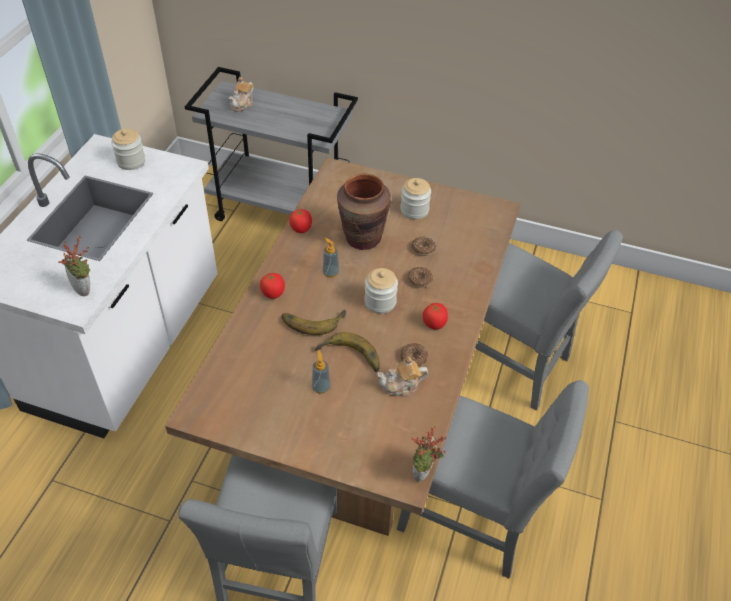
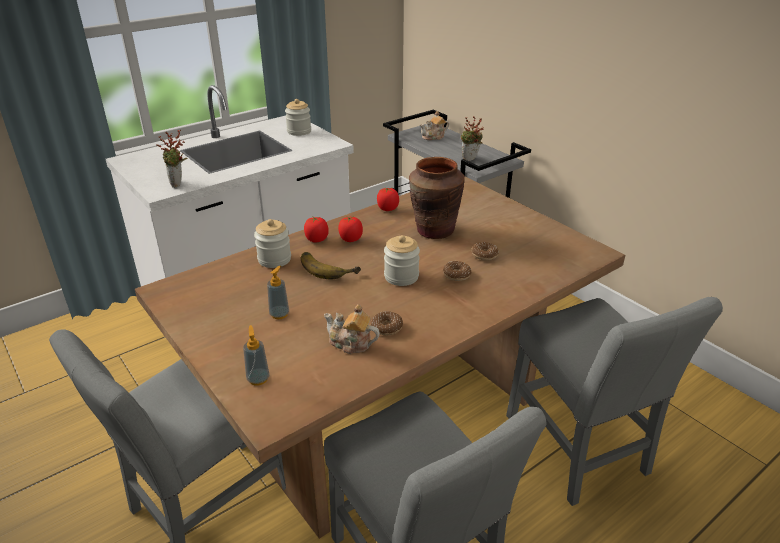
camera: 35 degrees right, 15 degrees down
banana [315,332,380,372] -> none
soap dispenser [323,238,339,278] -> soap dispenser moved to [243,325,270,386]
jar [400,178,431,220] -> jar moved to [254,219,291,268]
potted plant [411,426,446,482] -> potted plant moved to [461,116,484,161]
tomato [423,303,448,330] -> tomato moved to [338,216,363,242]

